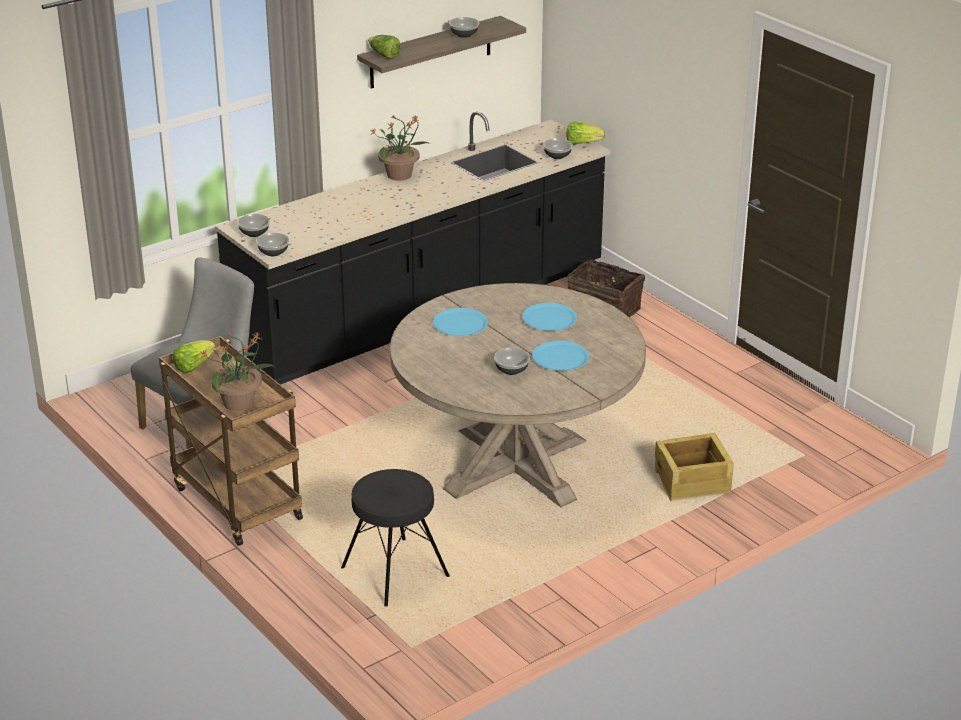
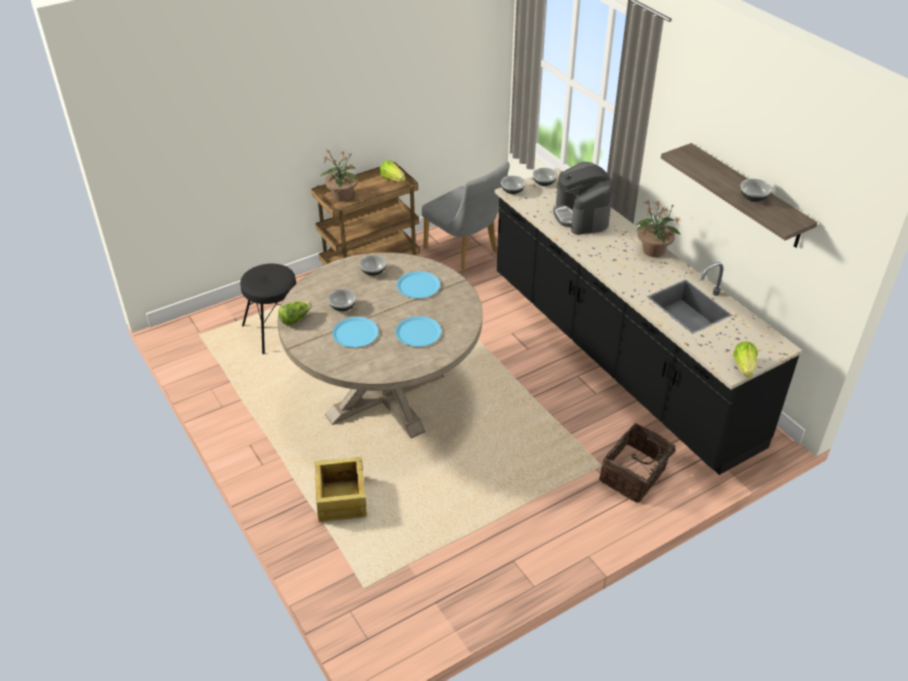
camera: 95 degrees right, 10 degrees up
lettuce [368,35,401,59] -> lettuce moved to [278,301,312,325]
bowl [543,138,573,159] -> bowl moved to [359,255,386,276]
none -> coffee machine [553,162,612,235]

